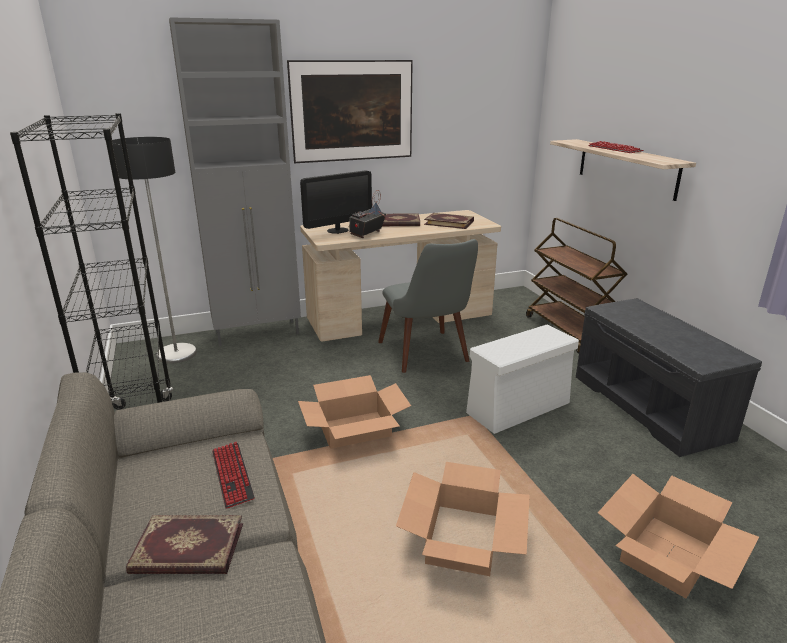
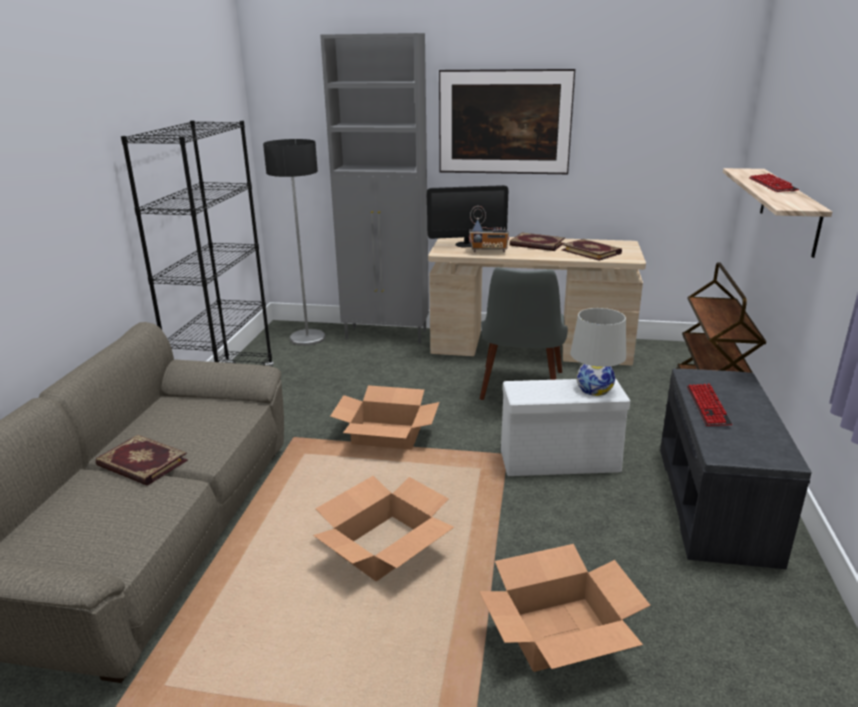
camera: 30 degrees right, 0 degrees up
keyboard [212,442,255,509] -> keyboard moved to [687,383,732,426]
radio [348,190,386,238] -> radio turned 150 degrees counterclockwise [469,206,509,252]
none -> white table lamp [570,308,626,396]

